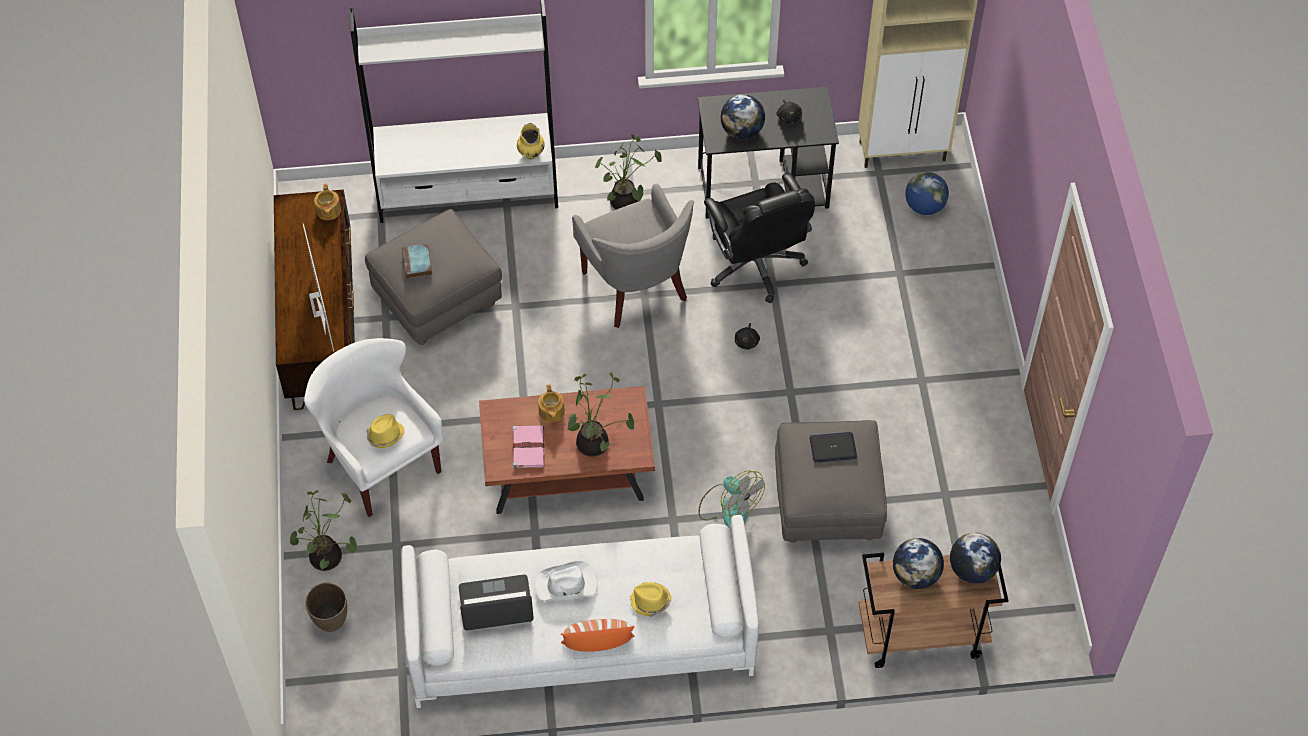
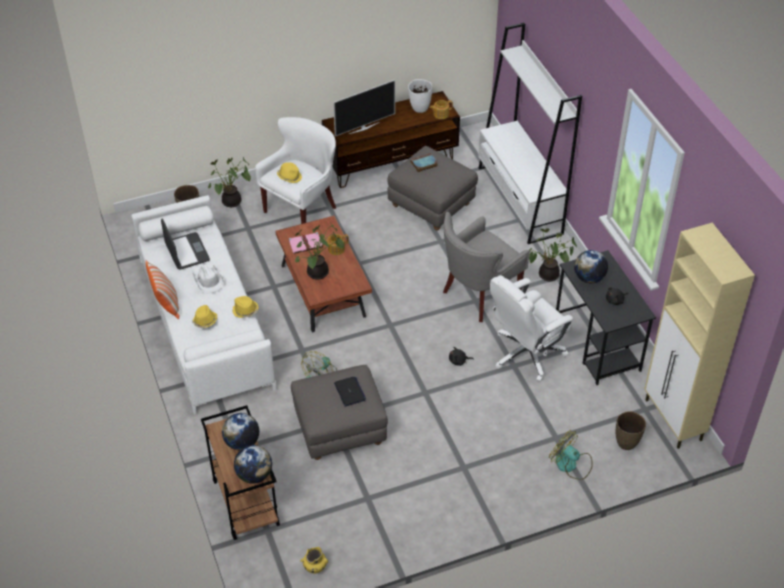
camera: 75 degrees right, 10 degrees down
yellow vase [517,123,544,159] -> yellow vase moved to [300,547,328,574]
black office chair [704,173,815,303] -> white office chair [490,275,573,382]
globe [905,172,949,215] -> brown vase [616,411,646,450]
none -> yellow hat [232,296,259,318]
none -> white vase [408,79,432,113]
none -> fan [549,430,593,480]

